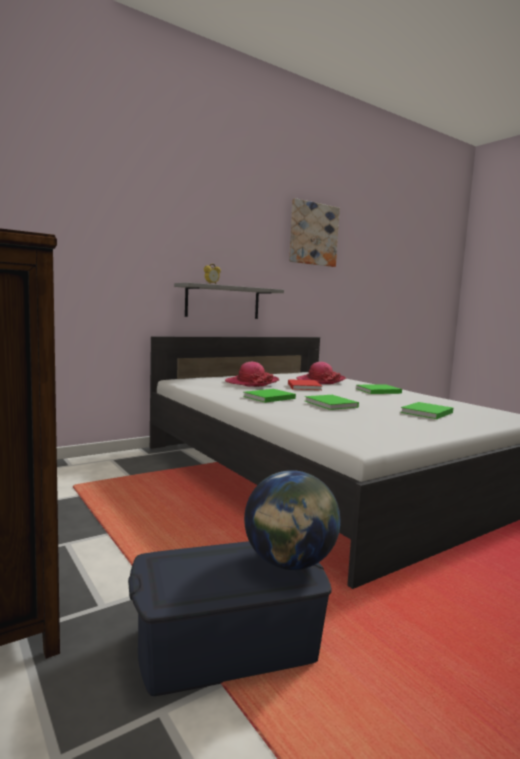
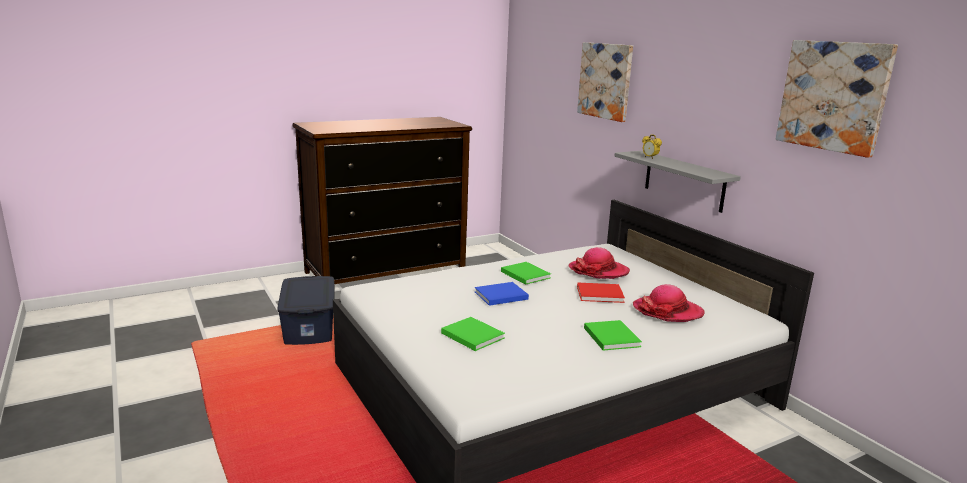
camera: 95 degrees right, 10 degrees up
globe [244,470,341,570] -> none
green book [305,395,359,410] -> blue book [475,282,529,306]
none -> picture [577,42,633,122]

